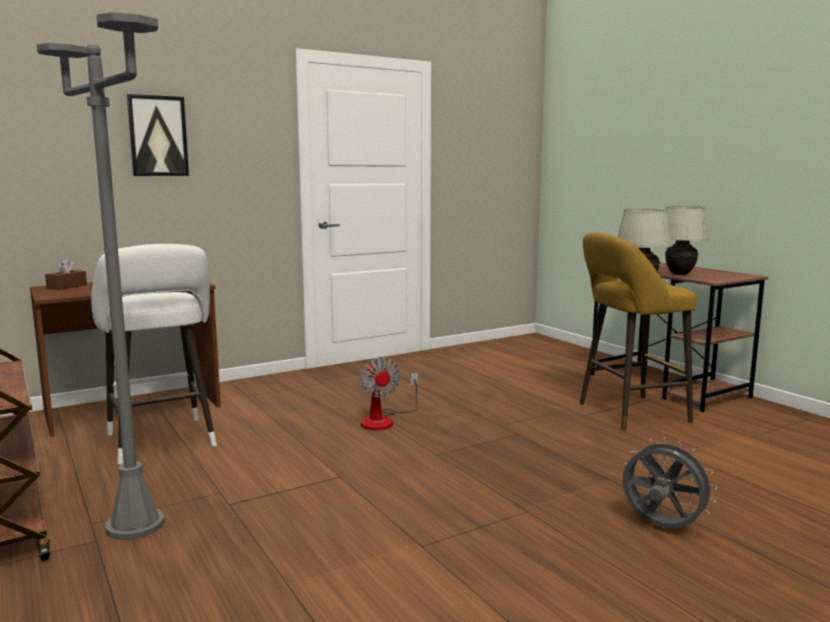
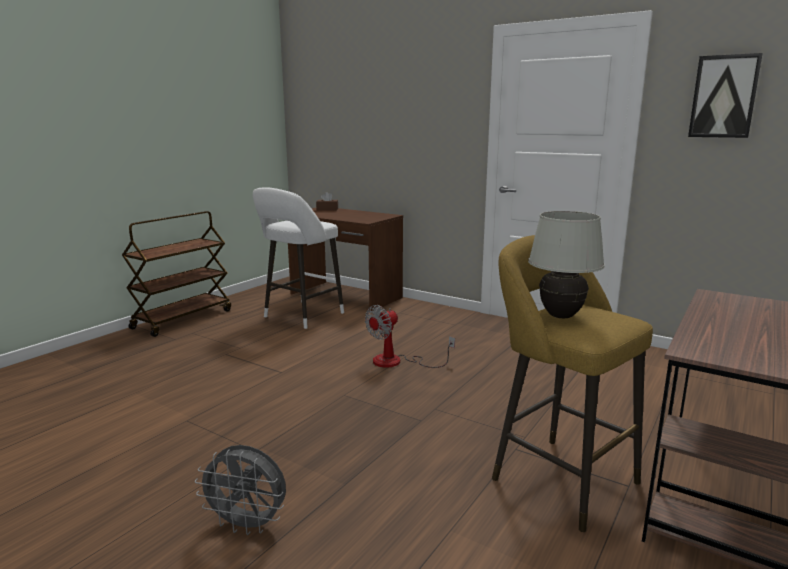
camera: 65 degrees right, 5 degrees up
grey floor lamp [37,12,165,540] -> none
picture [127,94,189,176] -> picture moved to [688,53,763,138]
grey fan [623,437,717,528] -> grey fan turned 90 degrees clockwise [195,445,286,535]
white table lamp [665,206,709,275] -> none

